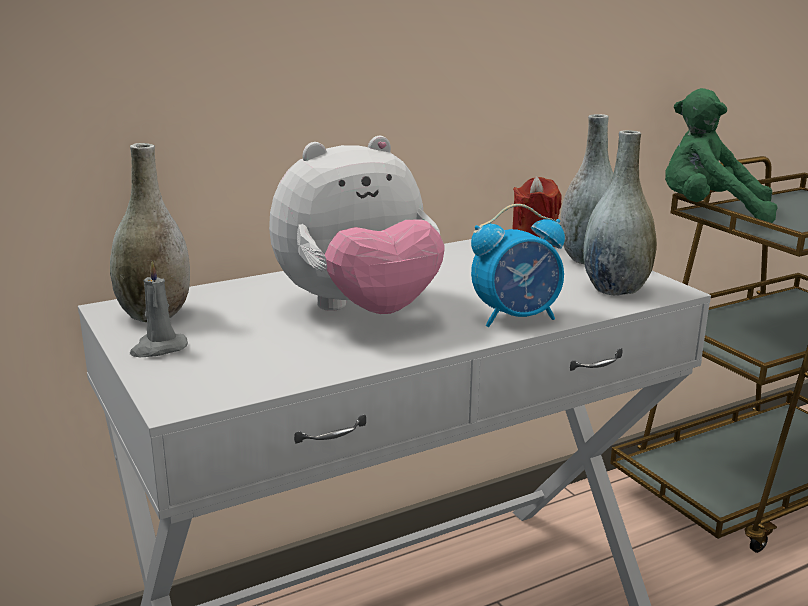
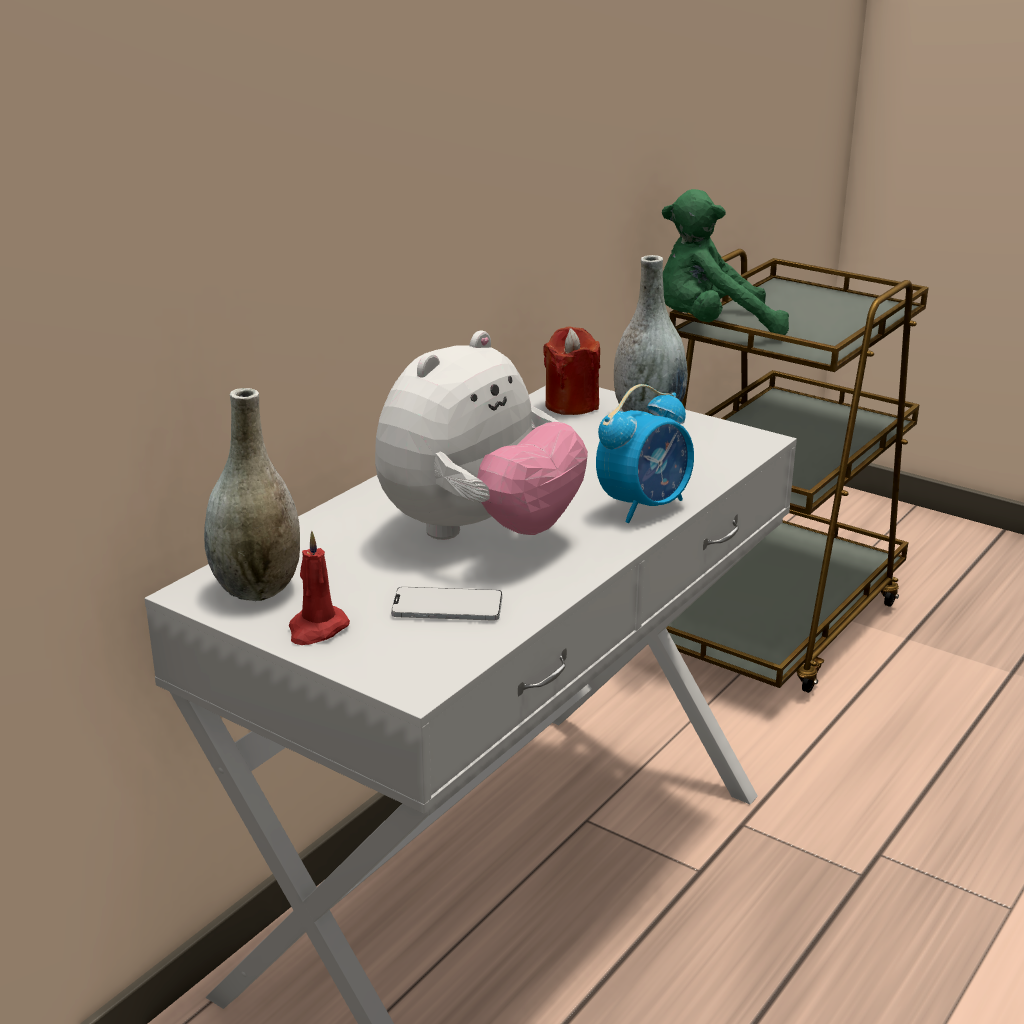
camera: 25 degrees left, 5 degrees up
grey candle [130,261,188,357] -> red candle [289,531,350,645]
grey vase [583,130,657,296] -> none
none -> phone [391,587,502,621]

